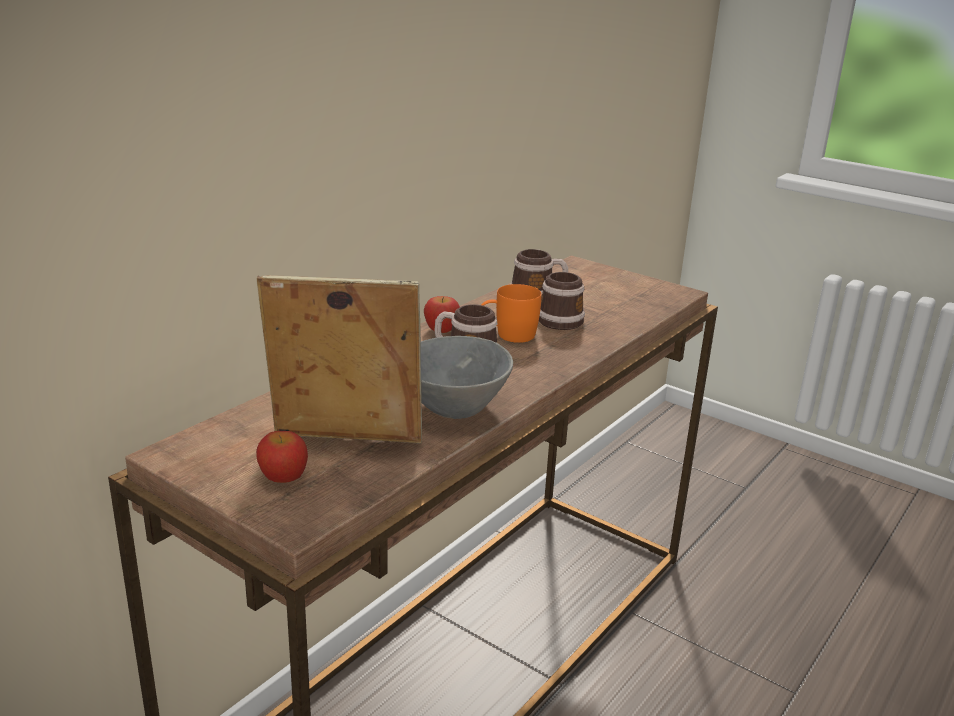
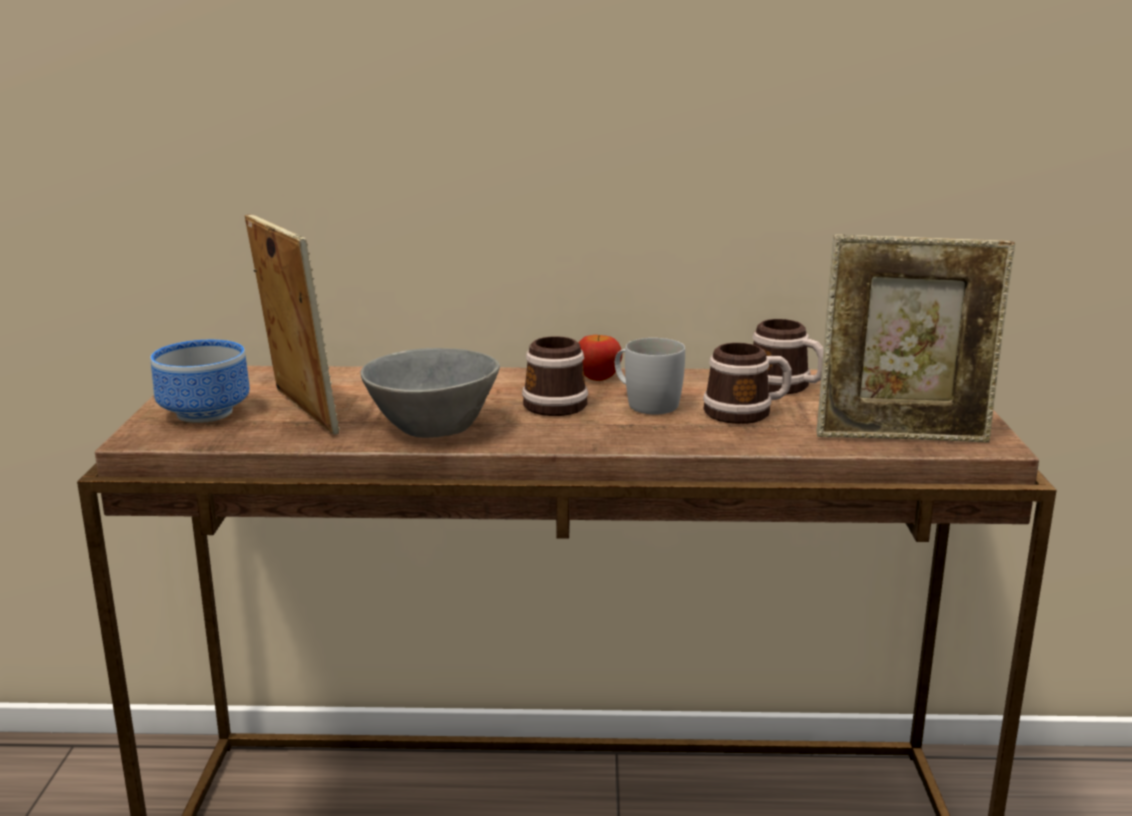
camera: 55 degrees right, 5 degrees down
apple [256,431,308,483] -> bowl [151,340,250,423]
orange mug [481,284,542,343] -> white mug [615,338,685,414]
none -> picture frame [817,234,1015,442]

